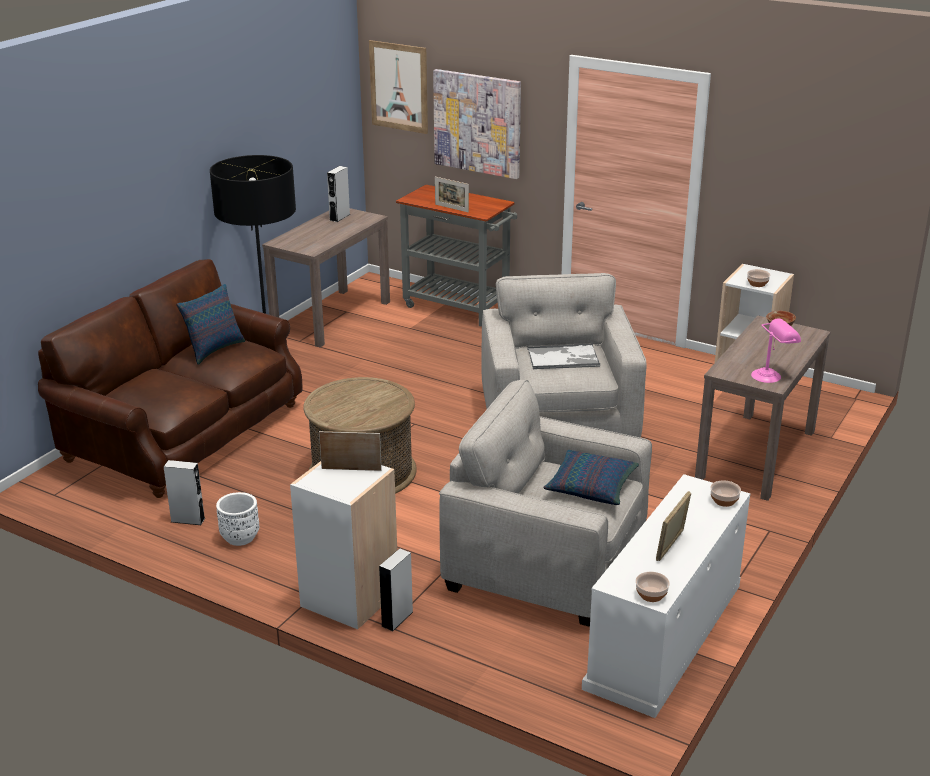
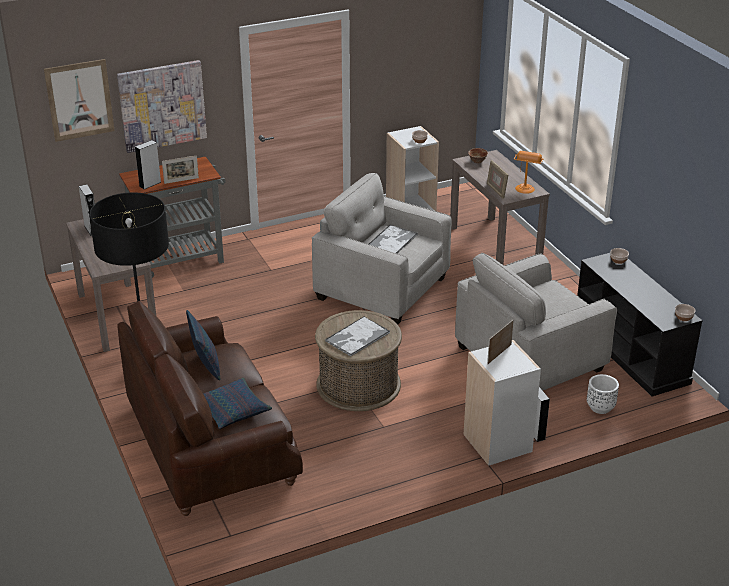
camera: 55 degrees left, 5 degrees up
grey speaker [164,460,205,525] -> grey speaker moved to [135,140,161,190]
white planter [216,492,259,546] -> white planter moved to [587,374,619,414]
blue pillow [543,450,639,505] -> blue pillow moved to [203,378,272,429]
white tv stand [582,474,750,718] -> black tv stand [577,253,703,396]
picture frame [656,491,691,561] -> picture frame moved to [487,160,508,199]
pink table lamp [751,318,801,383] -> orange table lamp [514,151,544,194]
none -> tray [325,317,390,357]

